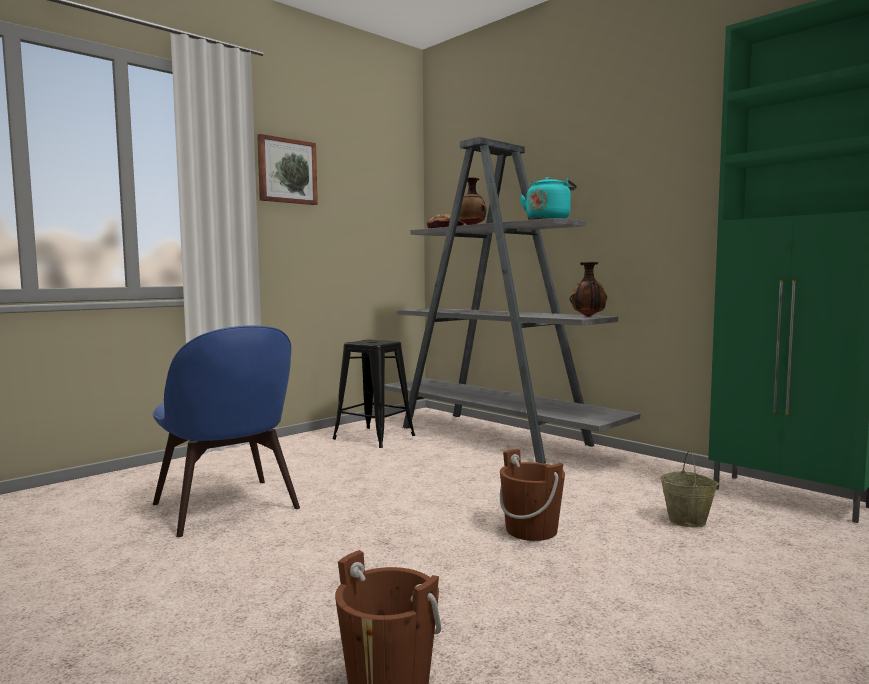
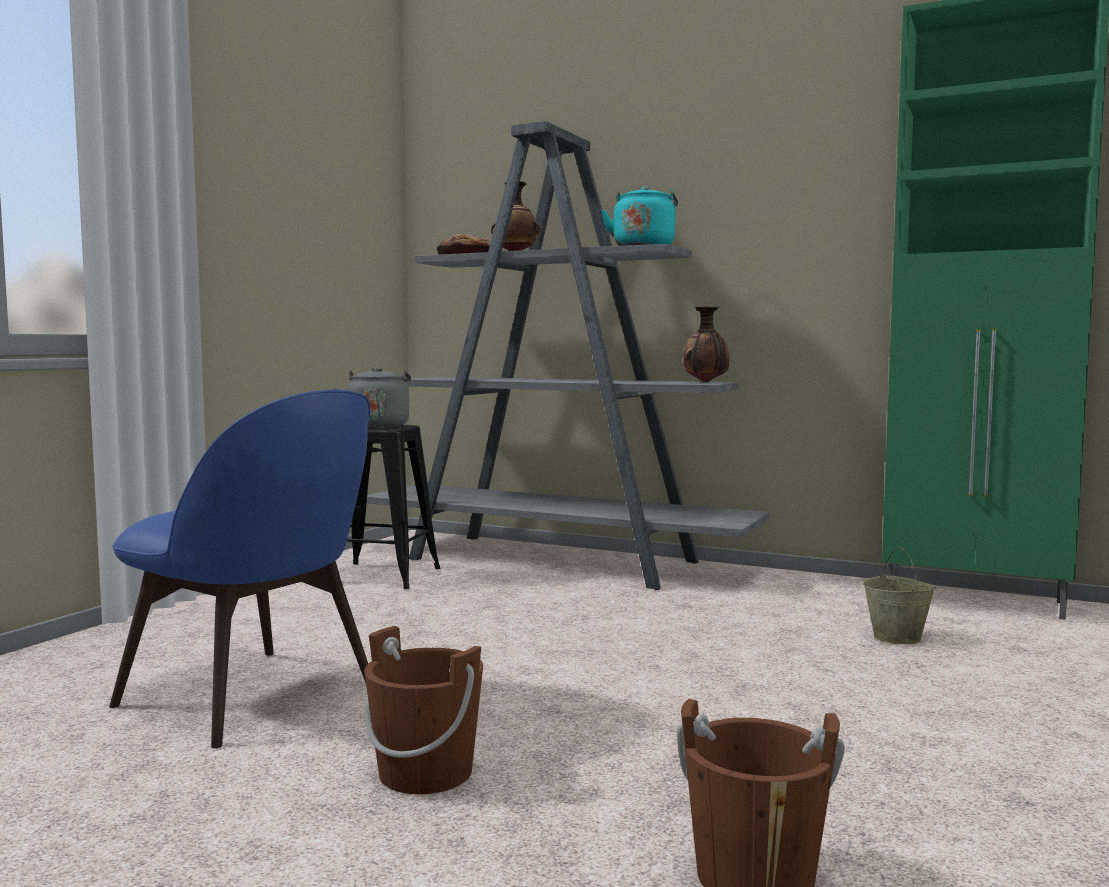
camera: 20 degrees left, 0 degrees up
picture [257,134,318,205] -> none
brown bucket [500,449,565,541] -> brown bucket moved to [364,626,483,794]
none -> grey kettle [333,366,411,428]

